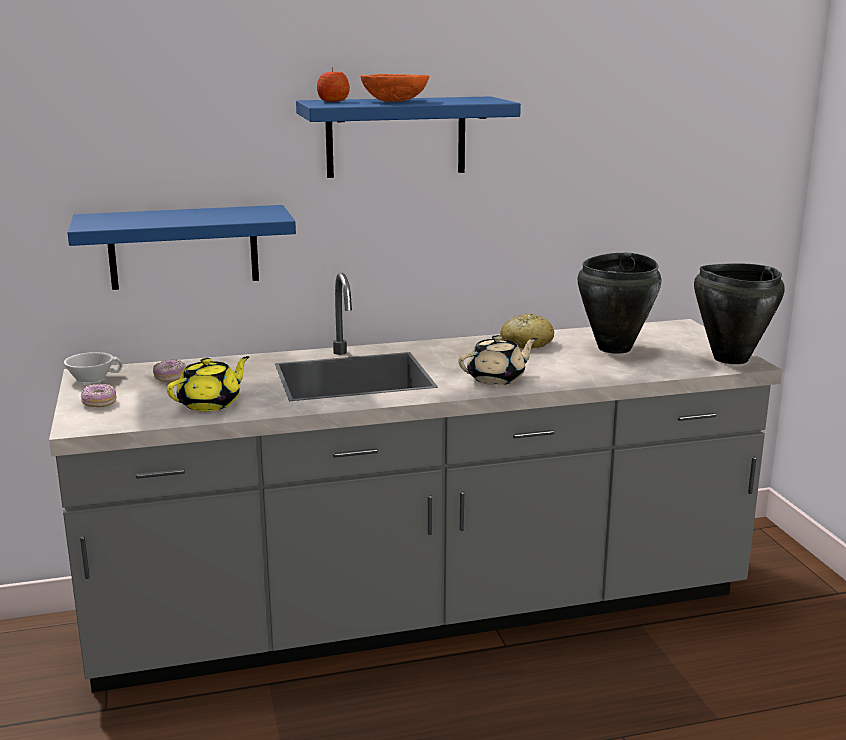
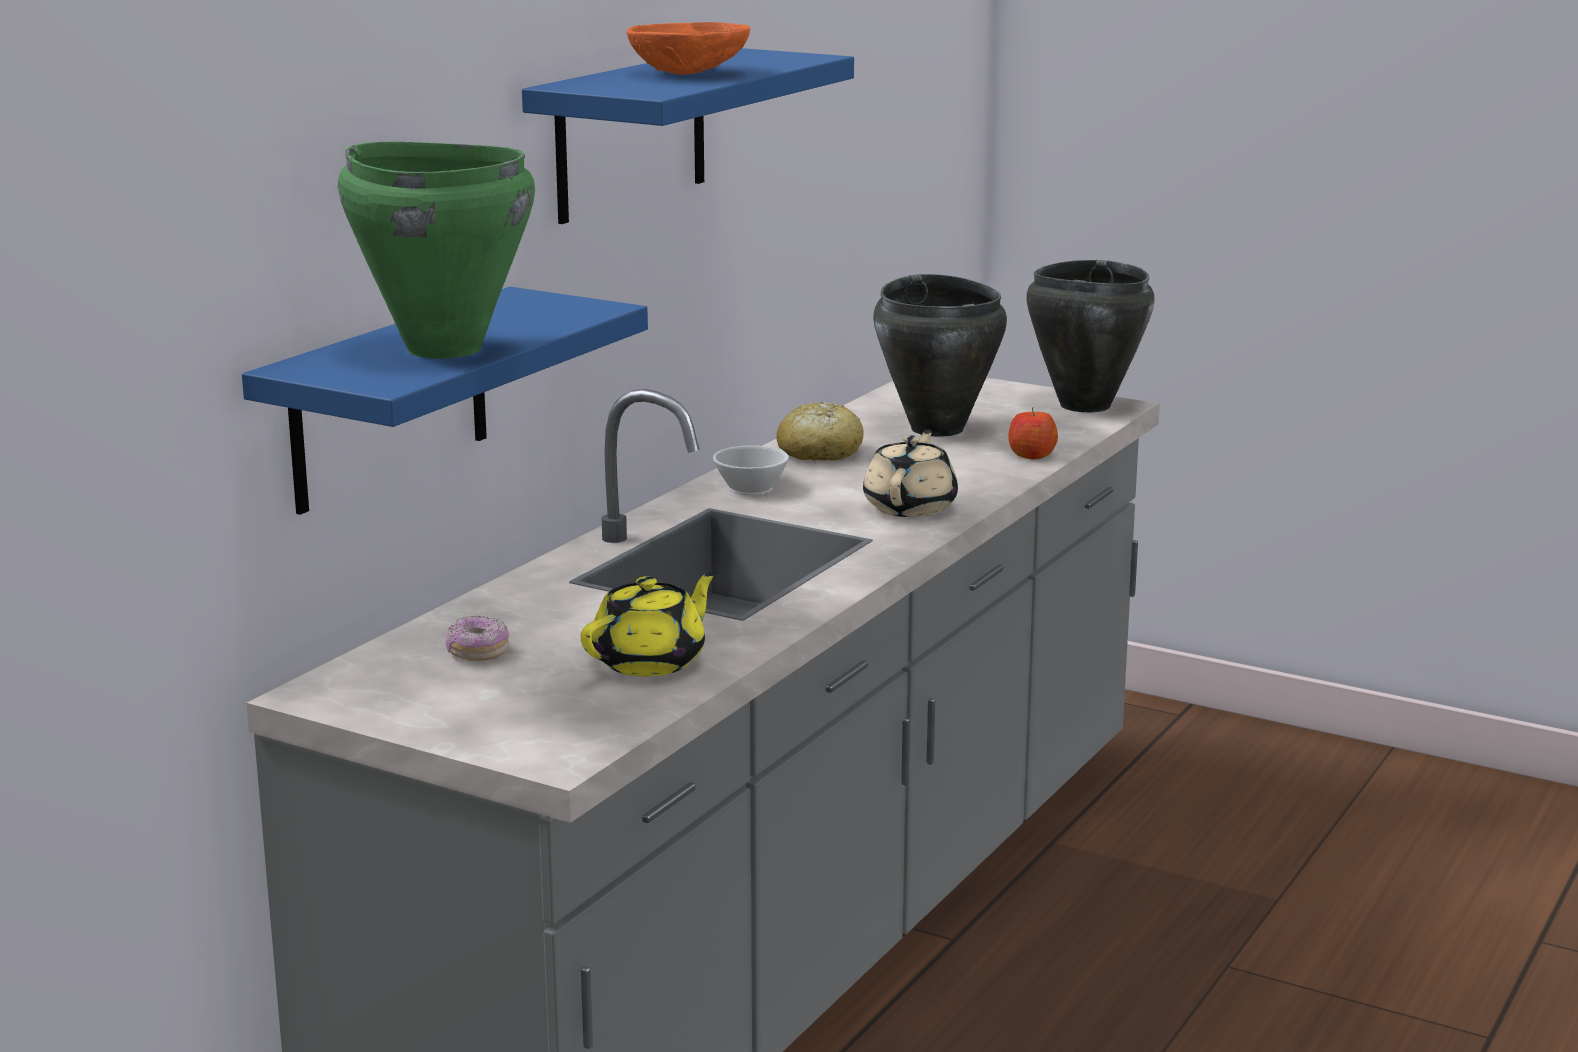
camera: 45 degrees left, 0 degrees up
white cup [64,352,123,384] -> white cup moved to [713,445,789,495]
donut [81,384,117,407] -> none
yellow teapot [167,356,250,411] -> yellow teapot turned 45 degrees clockwise [580,571,717,677]
apple [317,67,350,102] -> apple moved to [1008,407,1058,459]
none -> green cooking pot [338,142,535,359]

